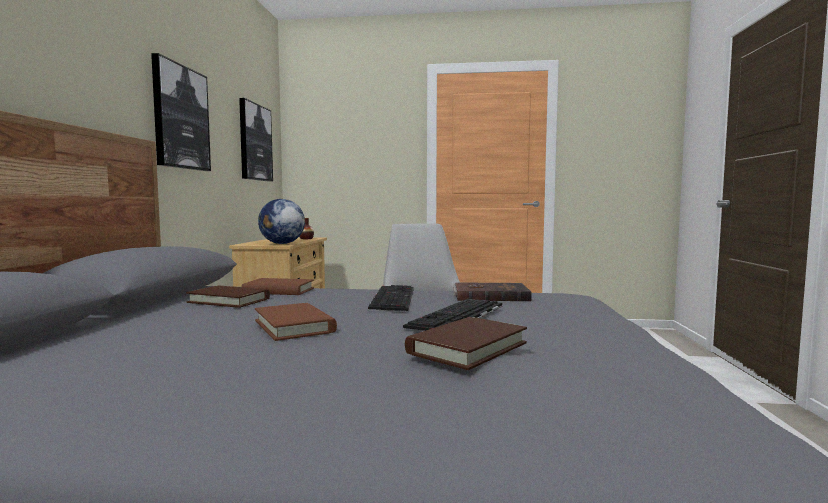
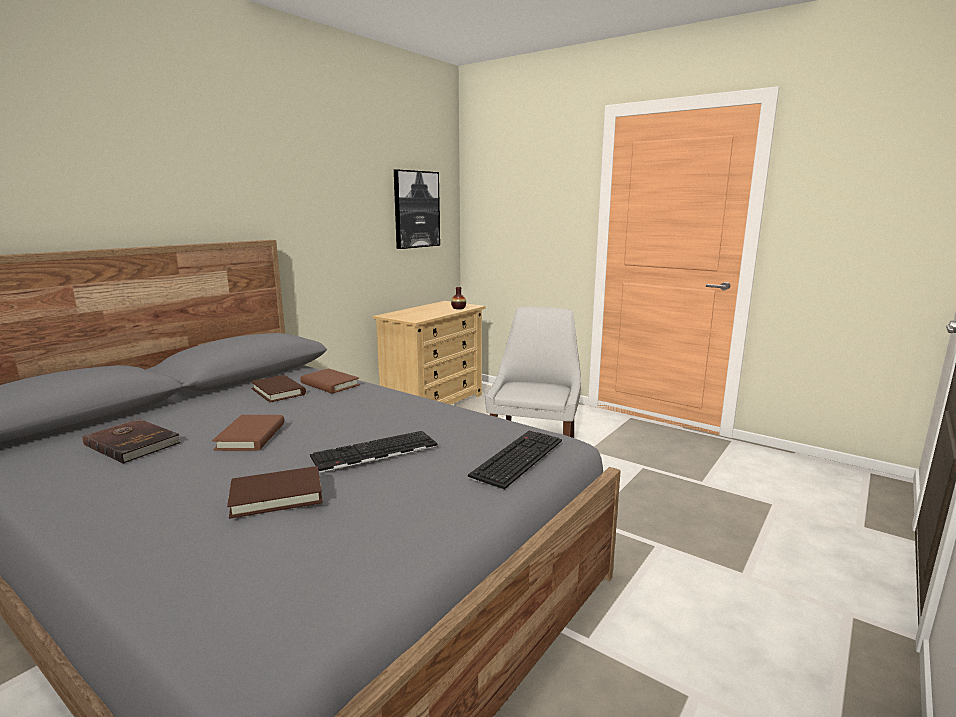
camera: 30 degrees right, 10 degrees up
picture [151,53,211,171] -> none
globe [258,199,305,244] -> none
keyboard [368,285,414,311] -> keyboard moved to [468,431,562,489]
brown book [453,282,532,301] -> brown book moved to [82,419,181,464]

